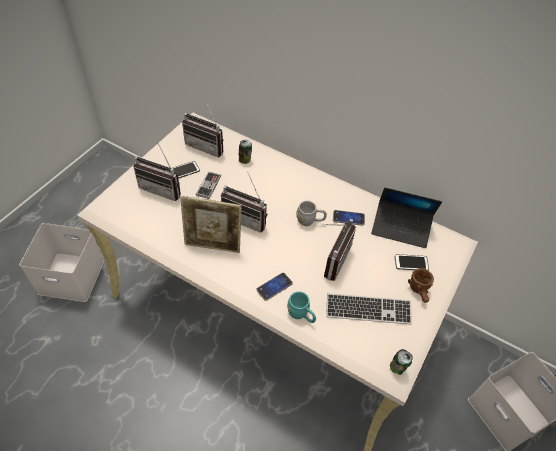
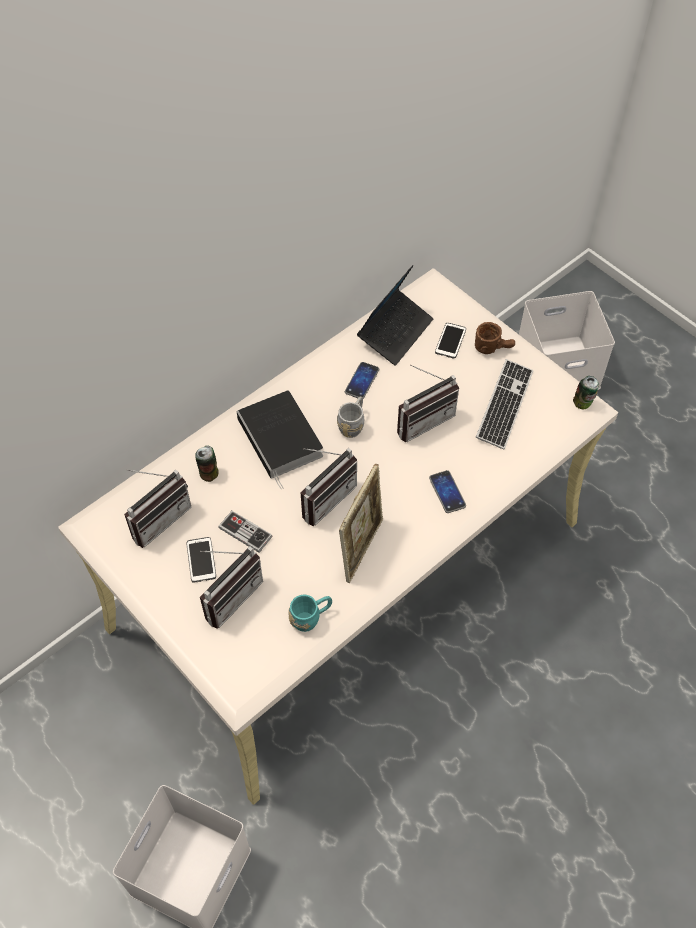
camera: 70 degrees left, 5 degrees up
turquoise mug [287,291,316,323] -> turquoise mug moved to [288,595,332,632]
radio [324,219,356,281] -> radio turned 105 degrees clockwise [397,365,459,442]
none -> book [237,390,323,489]

